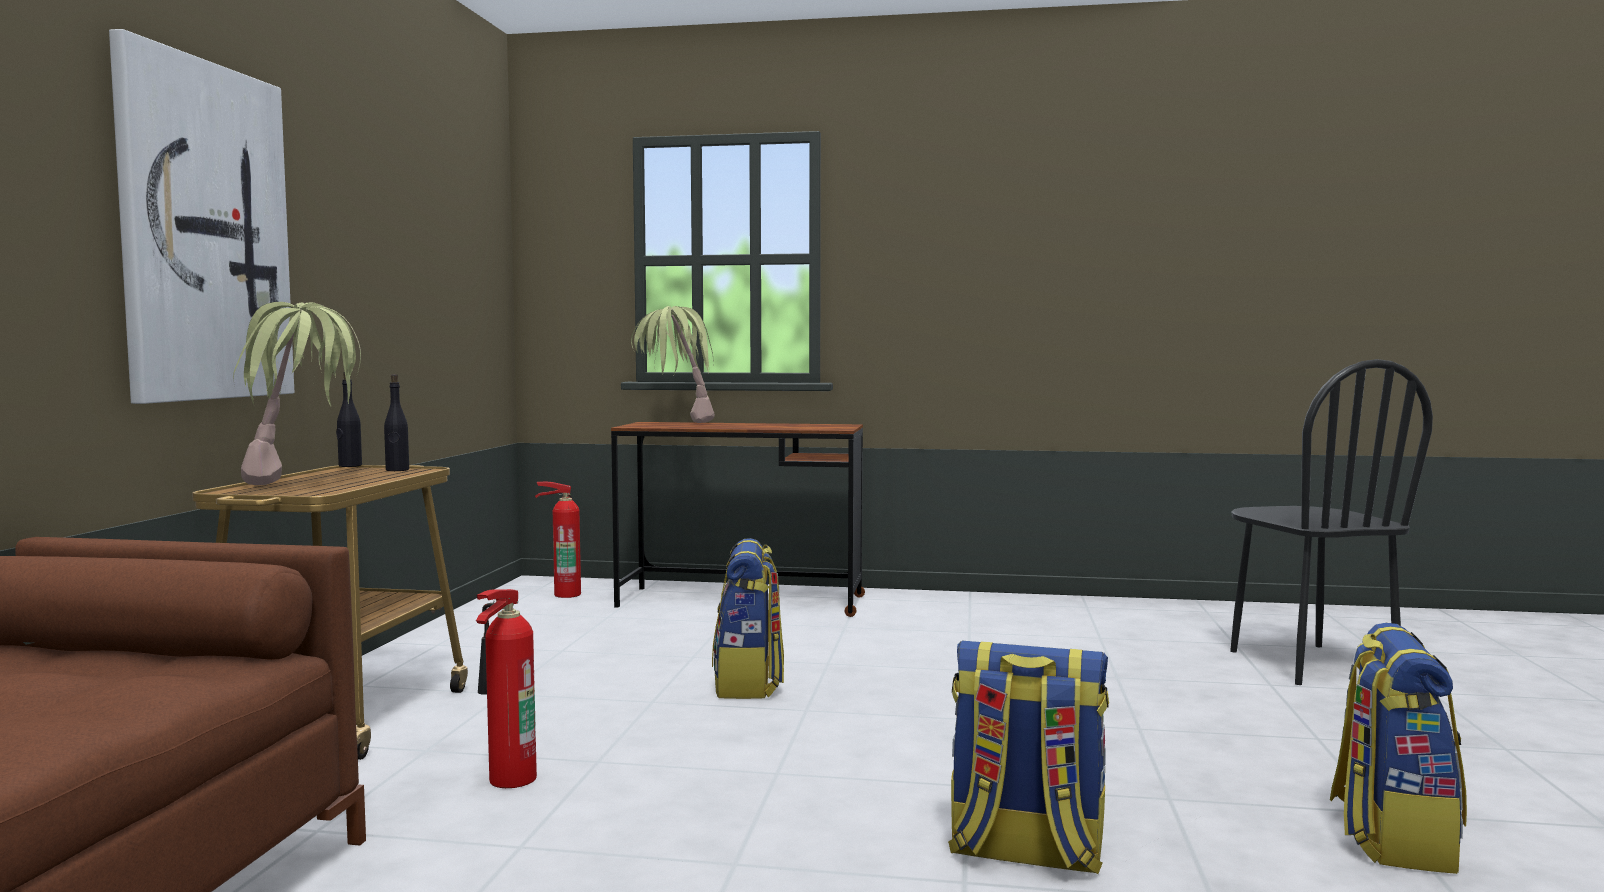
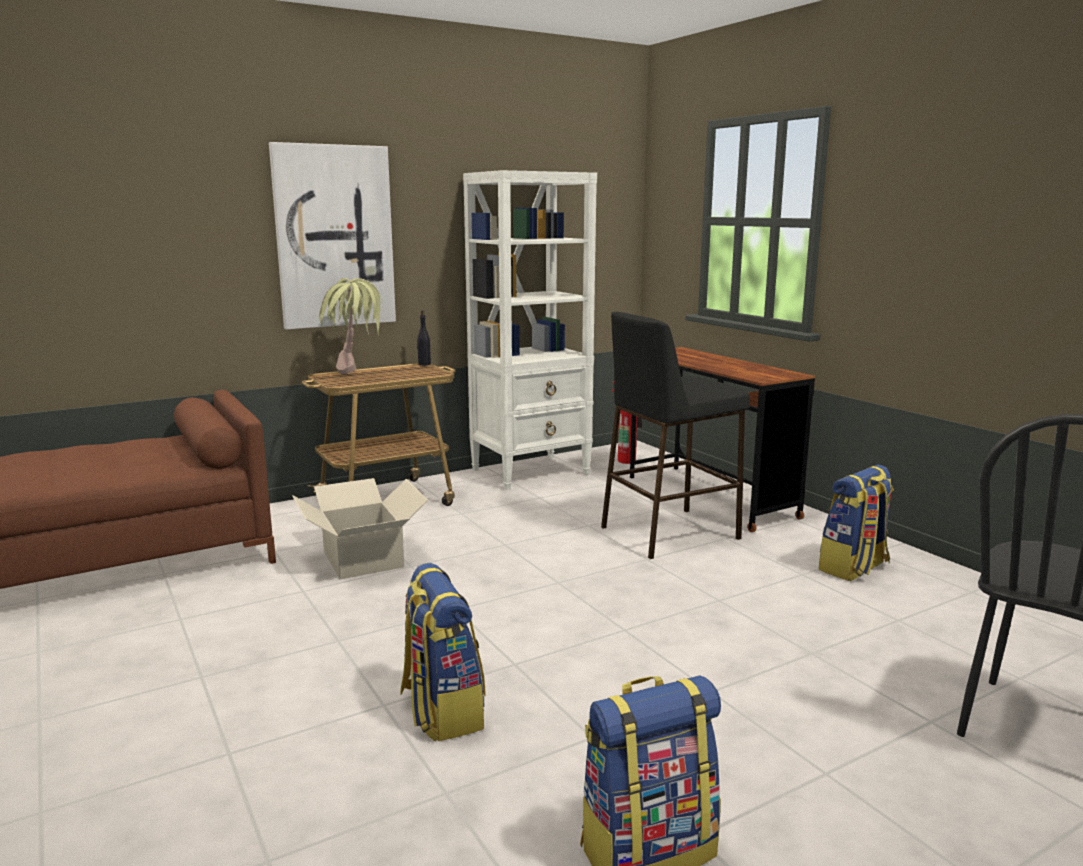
camera: 50 degrees right, 10 degrees up
black bottle [384,374,409,471] -> none
fire extinguisher [476,589,537,788] -> cardboard box [292,478,428,579]
potted plant [631,306,715,423] -> none
backpack [712,538,784,699] -> backpack moved to [819,465,894,581]
none -> white bookcase [463,170,597,490]
none -> black stool [601,312,750,559]

